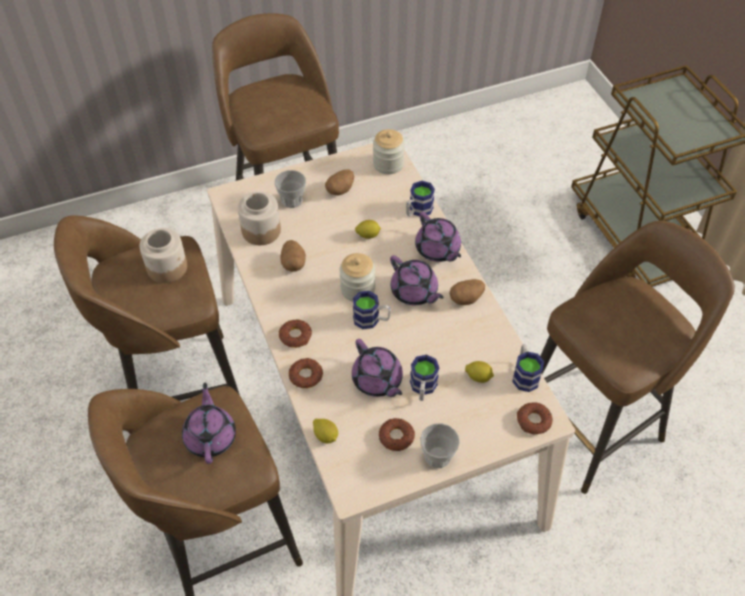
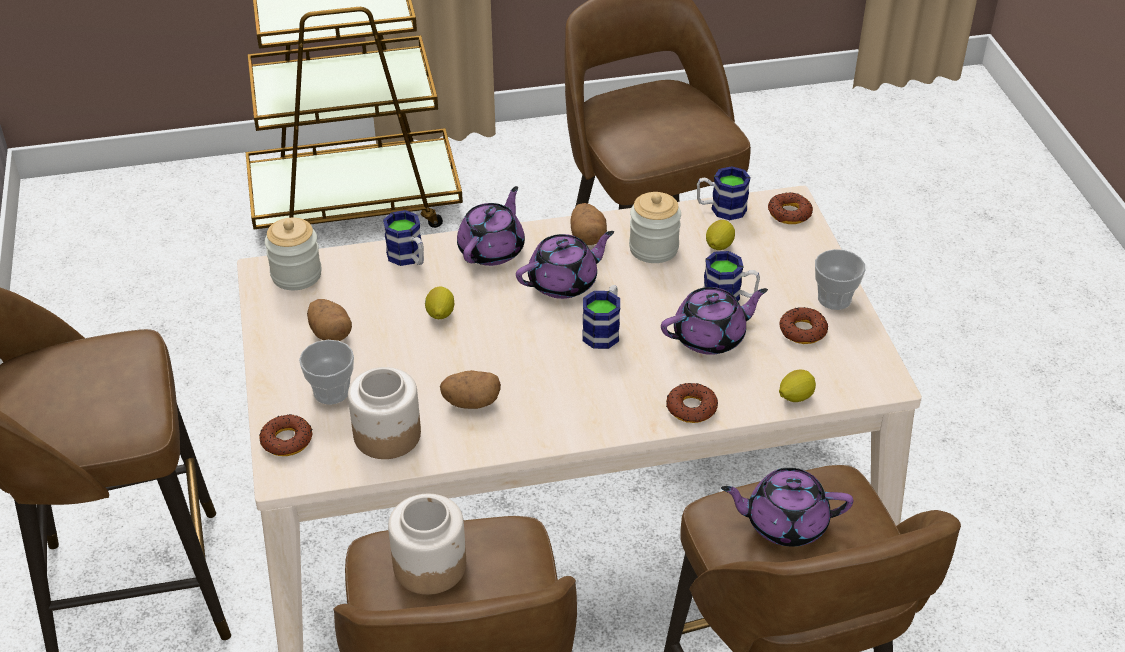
camera: 80 degrees left, 10 degrees down
donut [279,319,312,348] -> donut moved to [259,414,313,456]
jar [339,253,375,302] -> jar moved to [629,192,681,263]
purple teapot [415,212,461,262] -> purple teapot turned 45 degrees counterclockwise [457,186,525,266]

